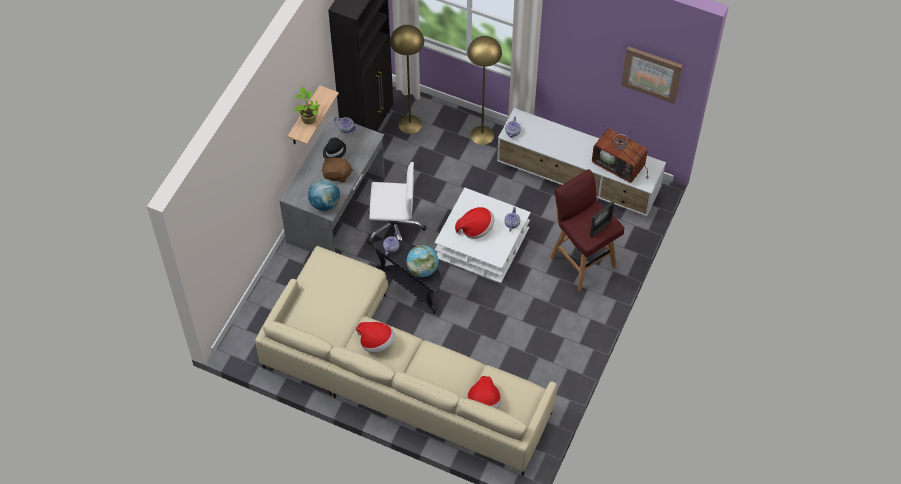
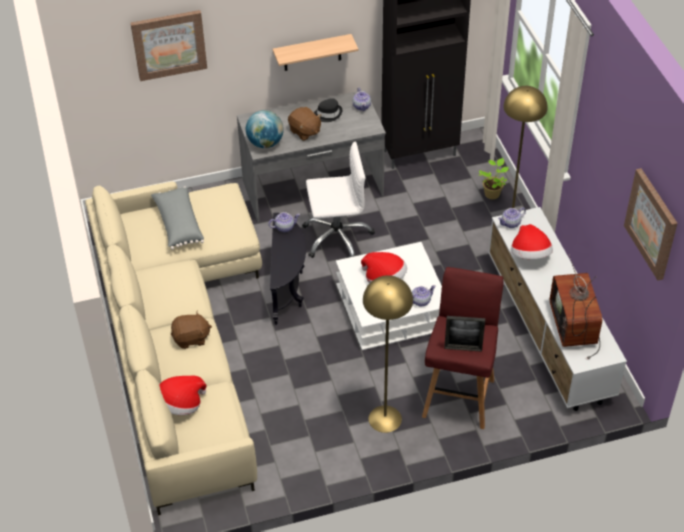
camera: 50 degrees right, 10 degrees down
potted plant [294,87,320,125] -> potted plant moved to [479,158,509,199]
hat [356,322,395,353] -> hat moved to [511,224,553,259]
white office chair [367,162,426,245] -> white office chair turned 60 degrees counterclockwise [302,141,375,258]
yellow floor lamp [390,25,424,134] -> yellow floor lamp moved to [363,275,413,433]
globe [407,245,439,277] -> none
none -> picture [131,10,207,81]
none -> grey pillow [151,186,204,250]
none -> brown plush toy [171,310,212,349]

